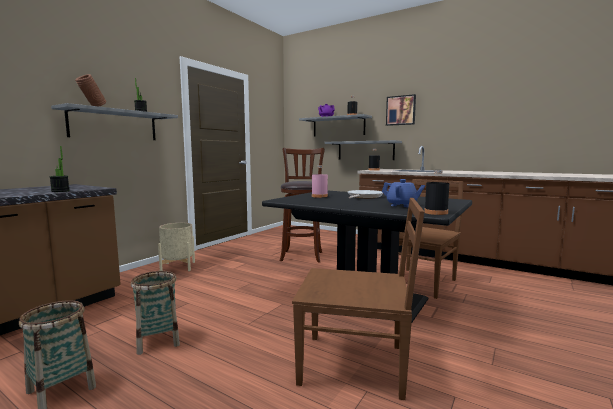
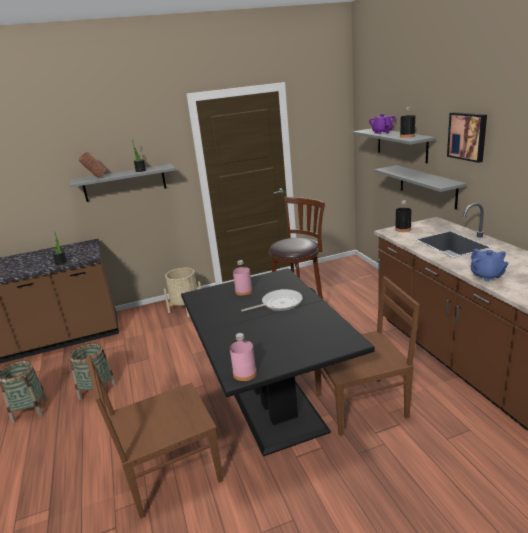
camera: 40 degrees right, 15 degrees up
brown chair [292,198,425,400] -> brown chair turned 105 degrees clockwise [86,355,223,519]
blue teapot [382,179,425,207] -> blue teapot moved to [470,249,509,281]
black bottle [424,170,449,215] -> pink bottle [230,333,257,381]

